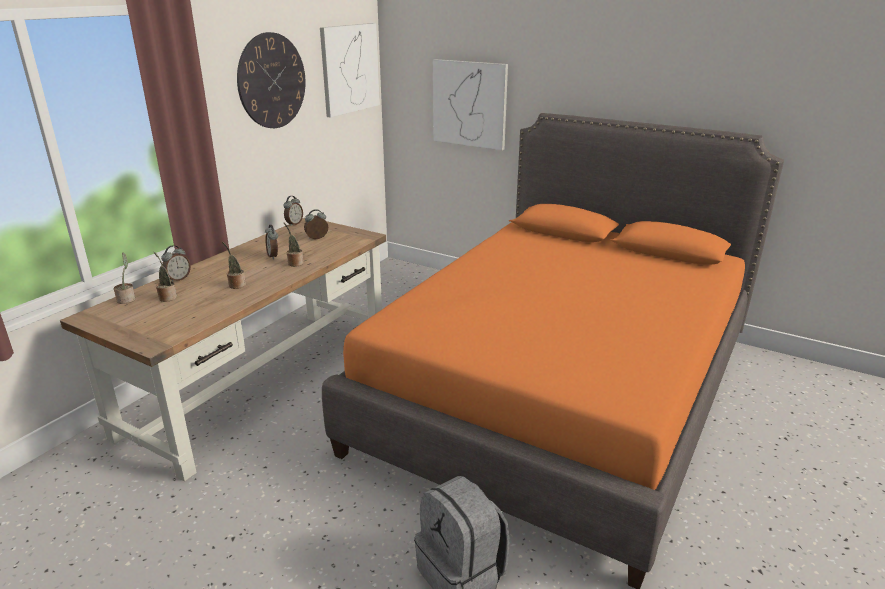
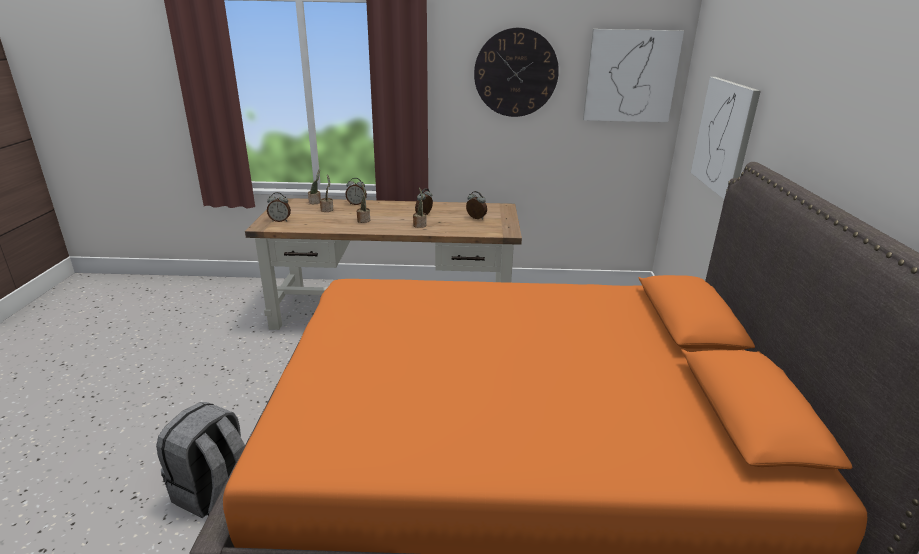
camera: 60 degrees right, 0 degrees up
alarm clock [283,196,303,226] -> alarm clock moved to [267,192,291,222]

